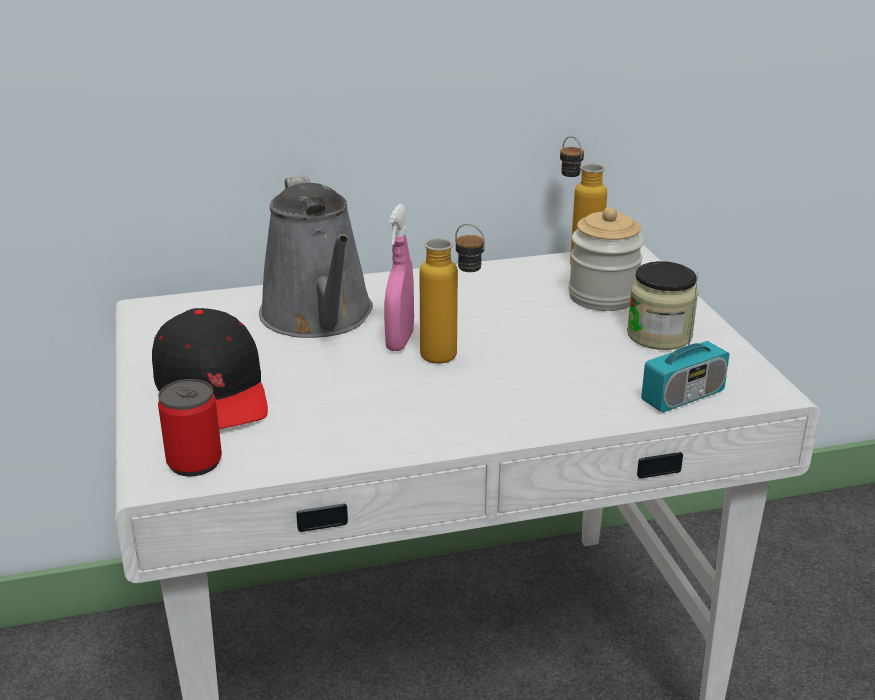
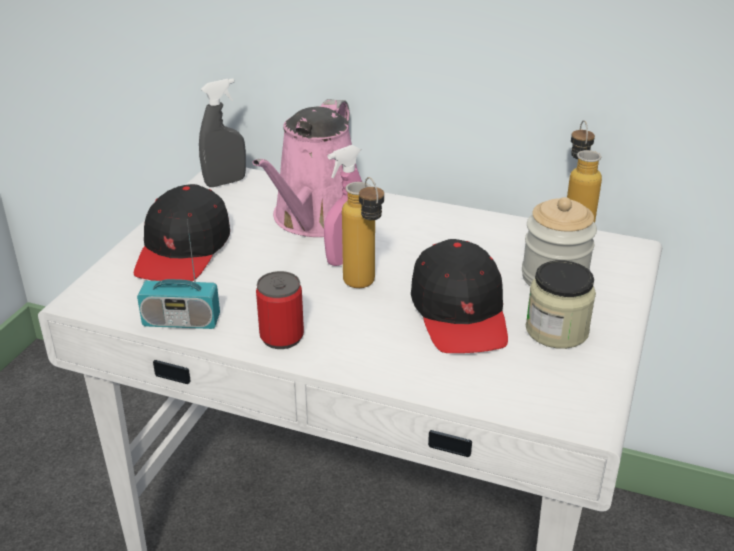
camera: 35 degrees right, 5 degrees up
can [158,379,222,476] -> can moved to [256,271,304,349]
grey watering can [259,175,373,338] -> pink watering can [253,99,357,237]
radio [641,275,729,413] -> radio moved to [137,219,220,329]
none -> grey spray bottle [199,78,246,187]
none -> black cap [411,239,508,353]

